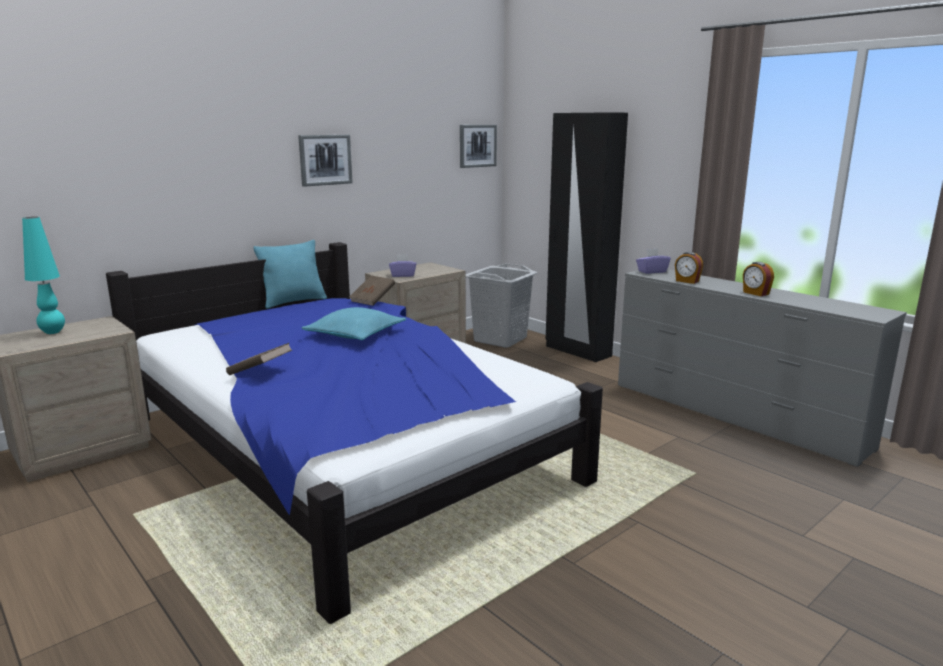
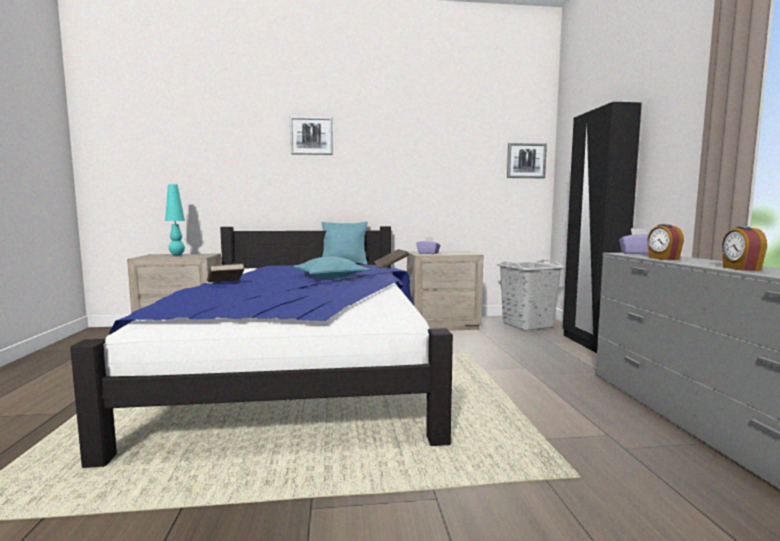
camera: 35 degrees right, 10 degrees down
picture [298,135,352,187] -> picture moved to [290,116,333,155]

